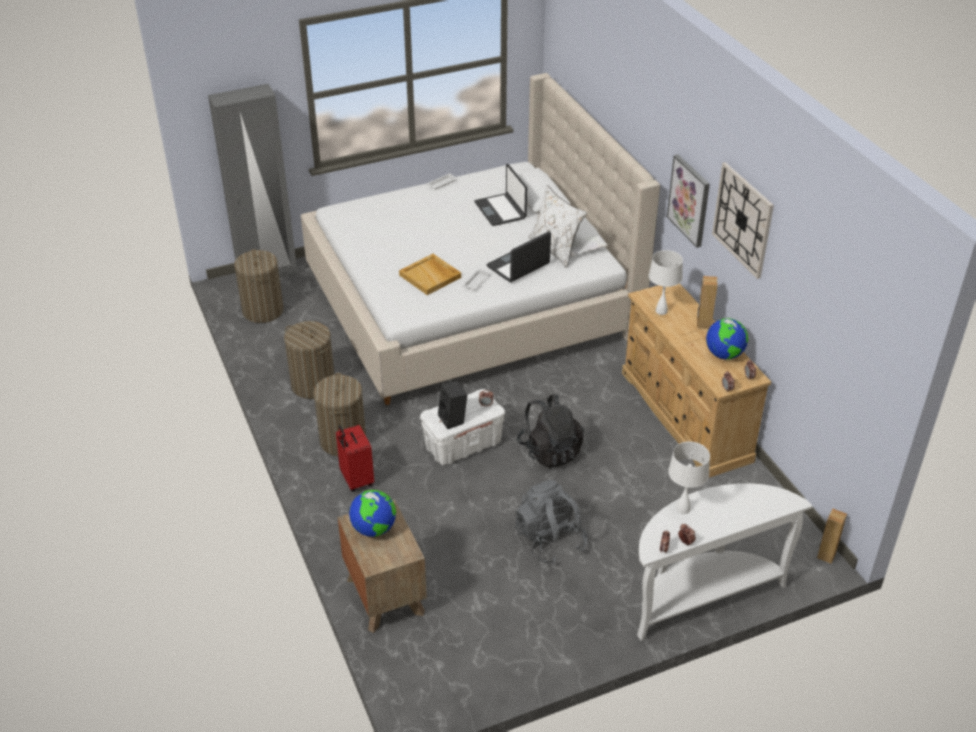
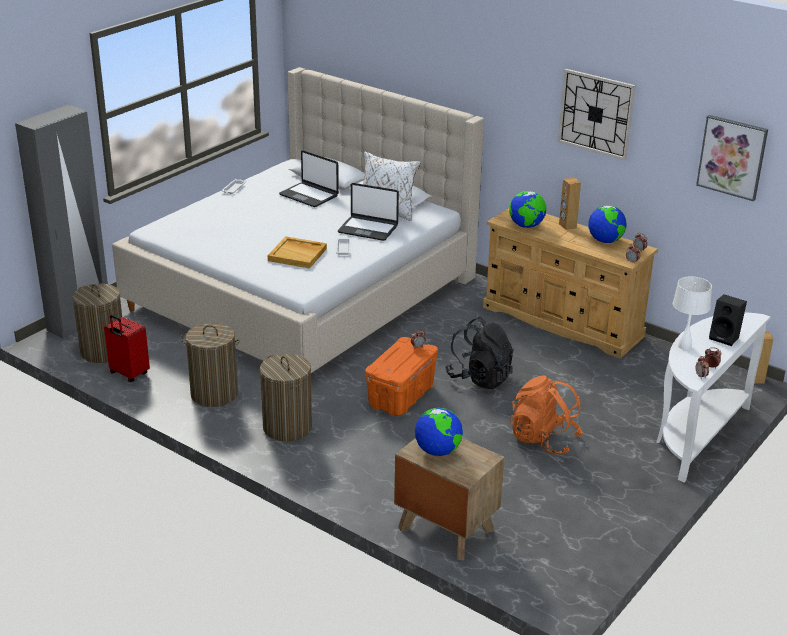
camera: 30 degrees left, 10 degrees down
red suitcase [336,425,374,492] -> red suitcase moved to [104,315,150,382]
white storage box [420,389,505,465] -> orange storage box [365,337,438,416]
black speaker [438,381,467,429] -> black speaker moved to [709,294,747,346]
laptop [486,231,551,282] -> laptop turned 90 degrees counterclockwise [338,183,399,241]
grey backpack [515,480,588,564] -> orange backpack [510,375,583,454]
white table lamp [649,250,683,315] -> globe [509,191,546,228]
picture [667,154,710,248] -> picture moved to [696,115,768,201]

